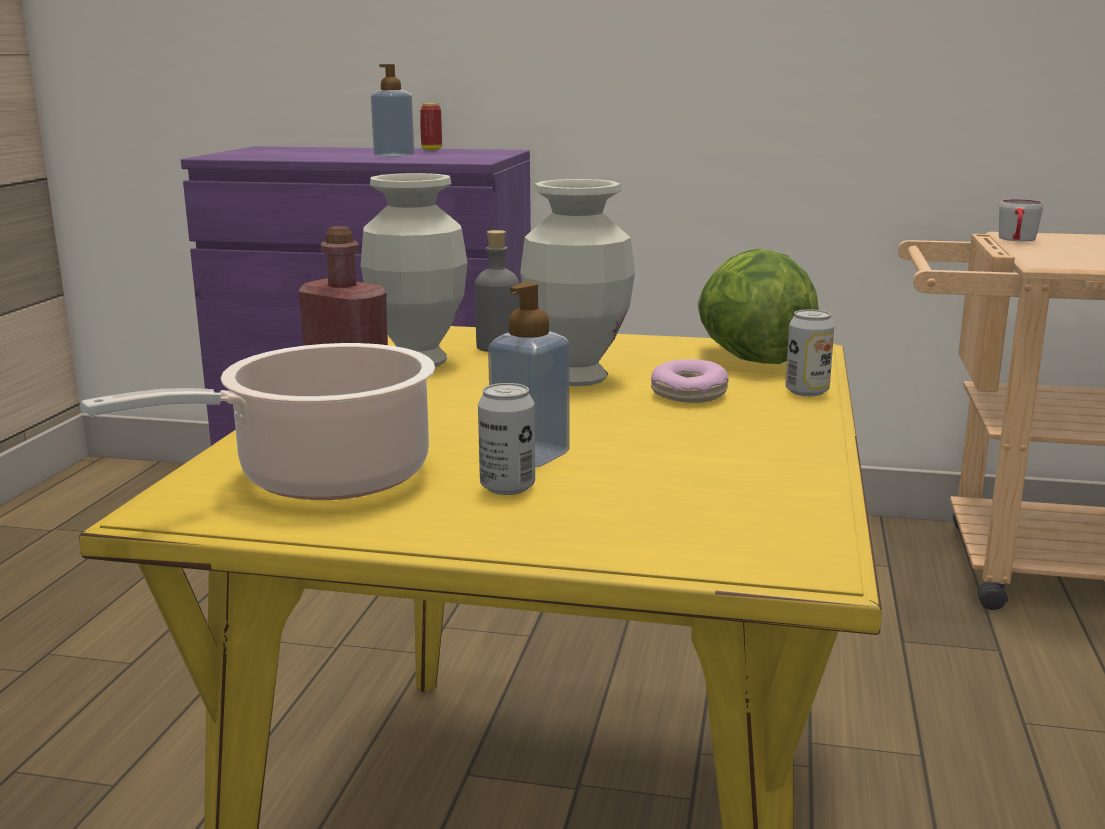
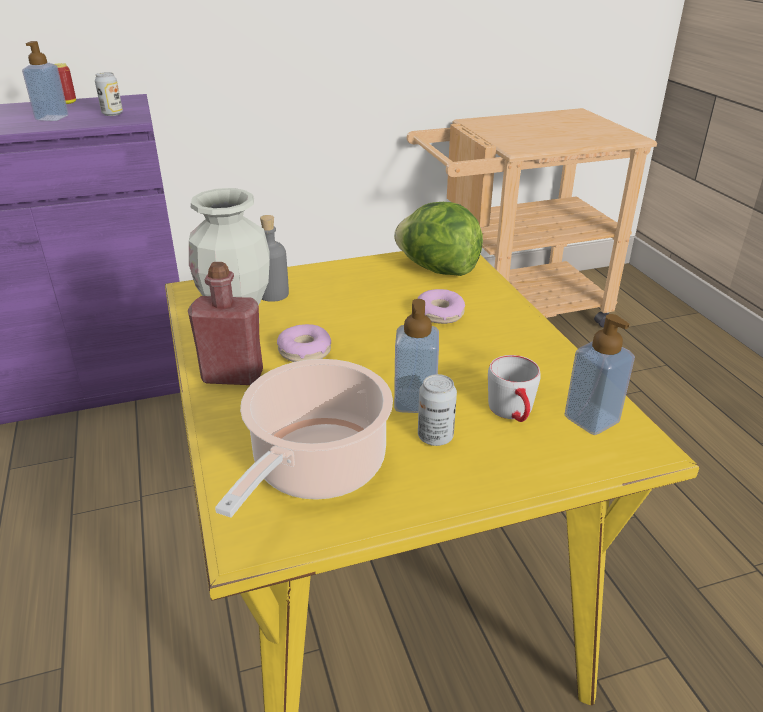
camera: 30 degrees left, 15 degrees up
vase [520,179,635,386] -> none
can [785,309,834,396] -> can moved to [95,72,123,116]
grey mug [999,199,1043,241] -> grey mug moved to [488,355,541,422]
none -> donut [277,324,331,362]
none -> soap dispenser [564,314,635,435]

